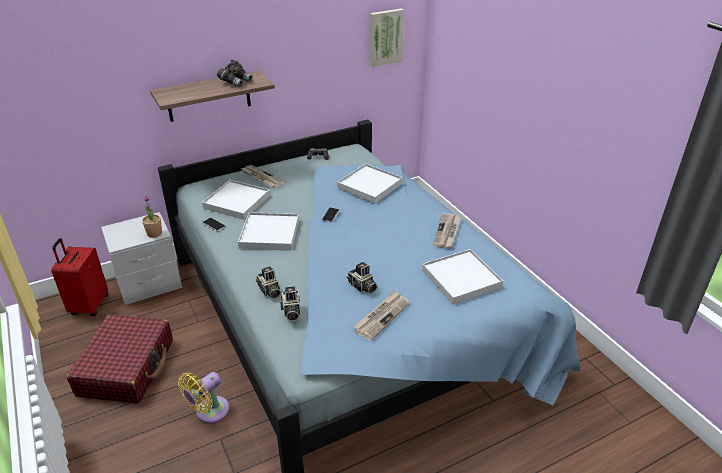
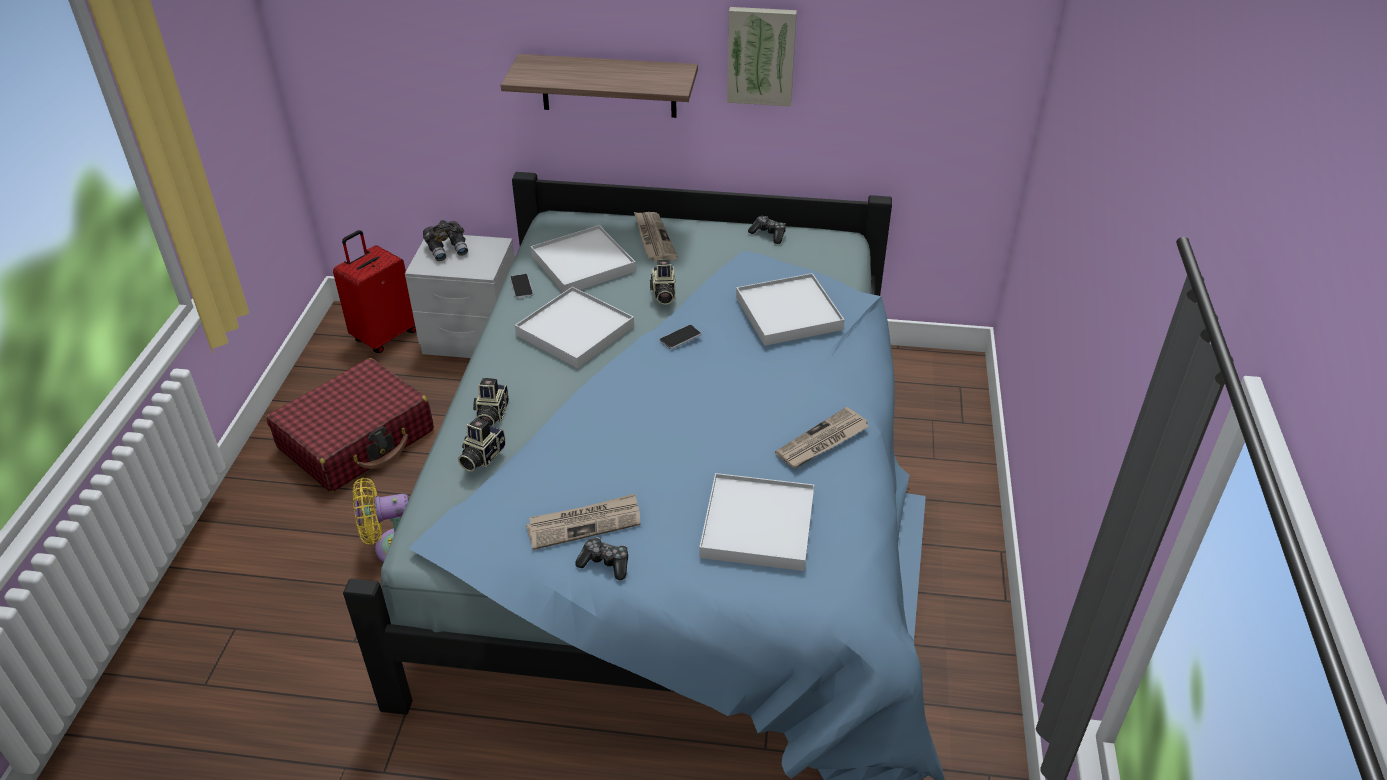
camera: 35 degrees right, 5 degrees up
potted plant [142,196,162,238] -> none
grey binoculars [217,60,252,88] -> grey binoculars moved to [423,220,468,261]
camera [347,262,377,294] -> camera moved to [650,260,676,305]
picture [370,8,404,67] -> picture moved to [727,7,797,106]
none -> game controller [575,537,628,580]

